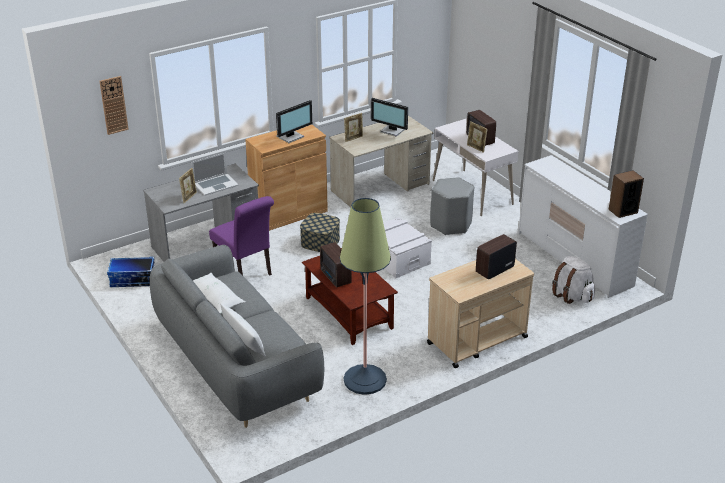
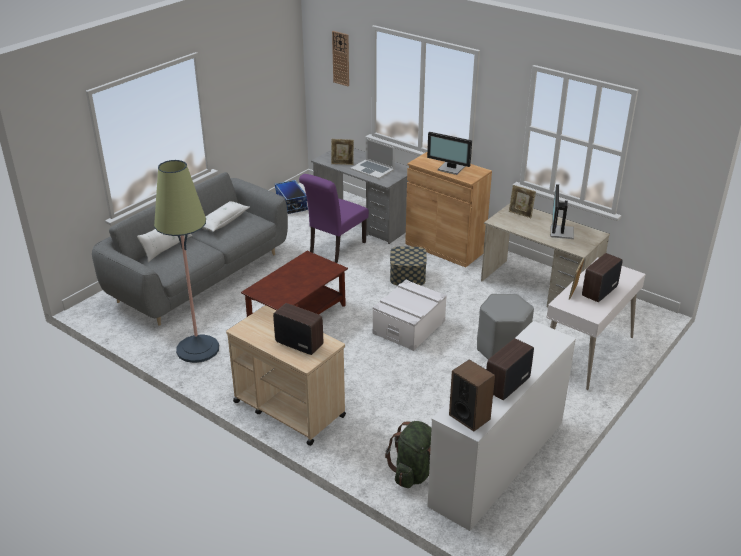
camera: 70 degrees right, 0 degrees up
radio [320,242,352,287] -> radio moved to [486,338,534,400]
white backpack [552,256,595,304] -> green backpack [385,421,432,488]

